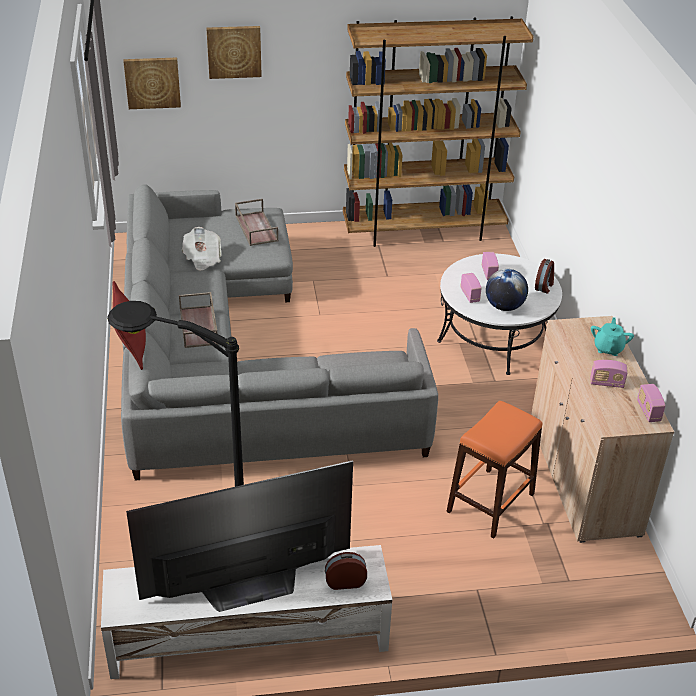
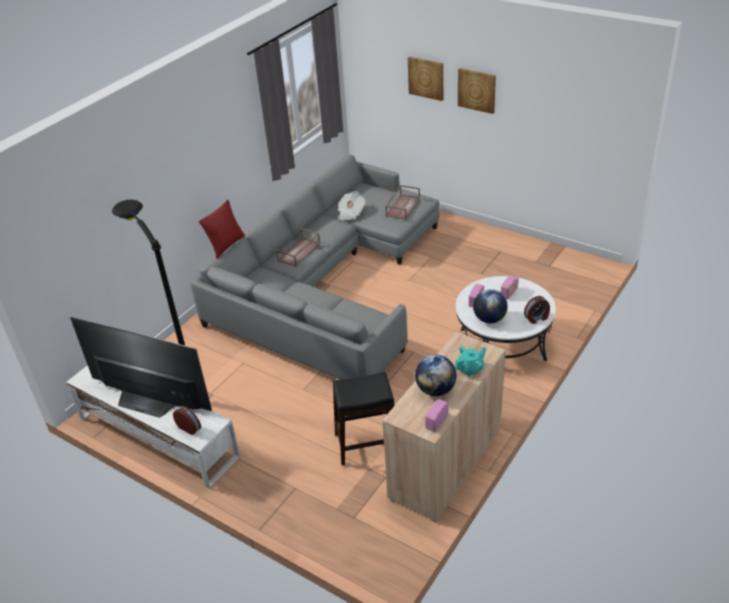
camera: 45 degrees right, 0 degrees up
picture [123,57,181,109] -> picture moved to [458,68,496,114]
brown bookcase [343,16,534,247] -> none
orange stool [446,401,543,539] -> black stool [332,372,394,466]
radio [590,360,628,388] -> globe [415,355,457,396]

